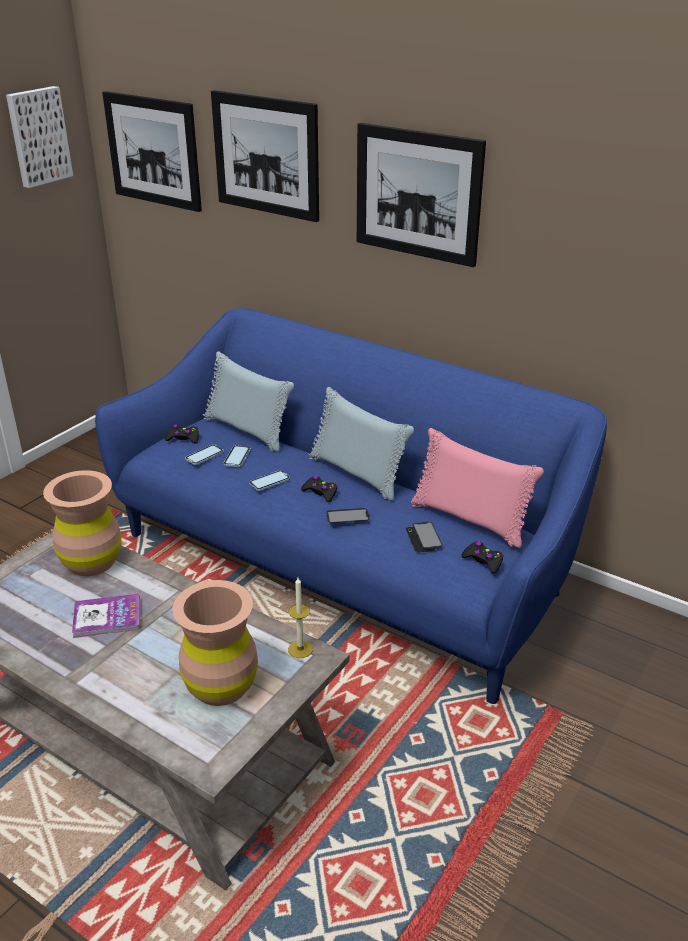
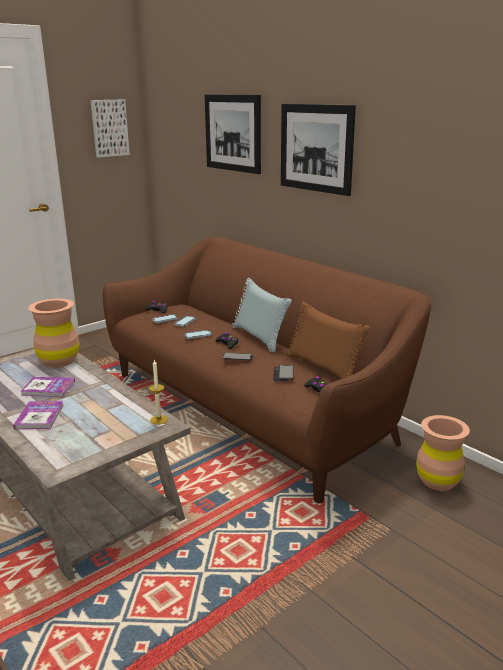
camera: 15 degrees right, 10 degrees down
blue sofa [95,308,607,704] -> brown sofa [103,237,431,503]
picture [102,91,202,212] -> none
brown vase [172,580,258,706] -> brown vase moved to [416,415,470,491]
blue pillow [203,351,294,452] -> none
pink pillow [411,428,544,548] -> brown pillow [286,301,370,379]
none -> book [13,401,64,429]

